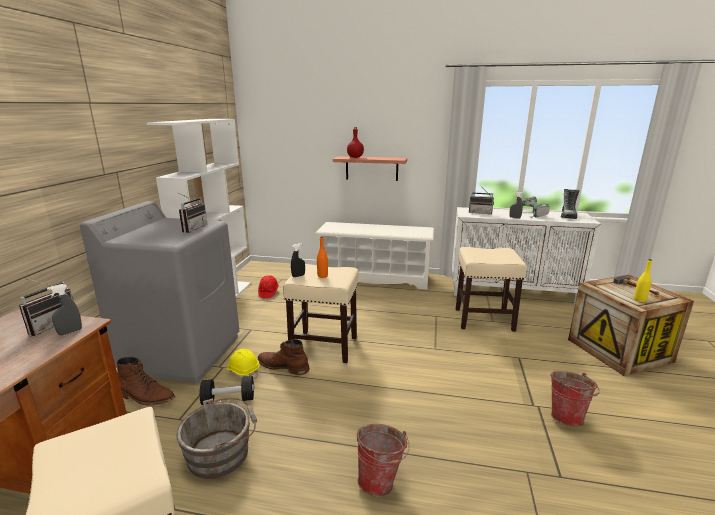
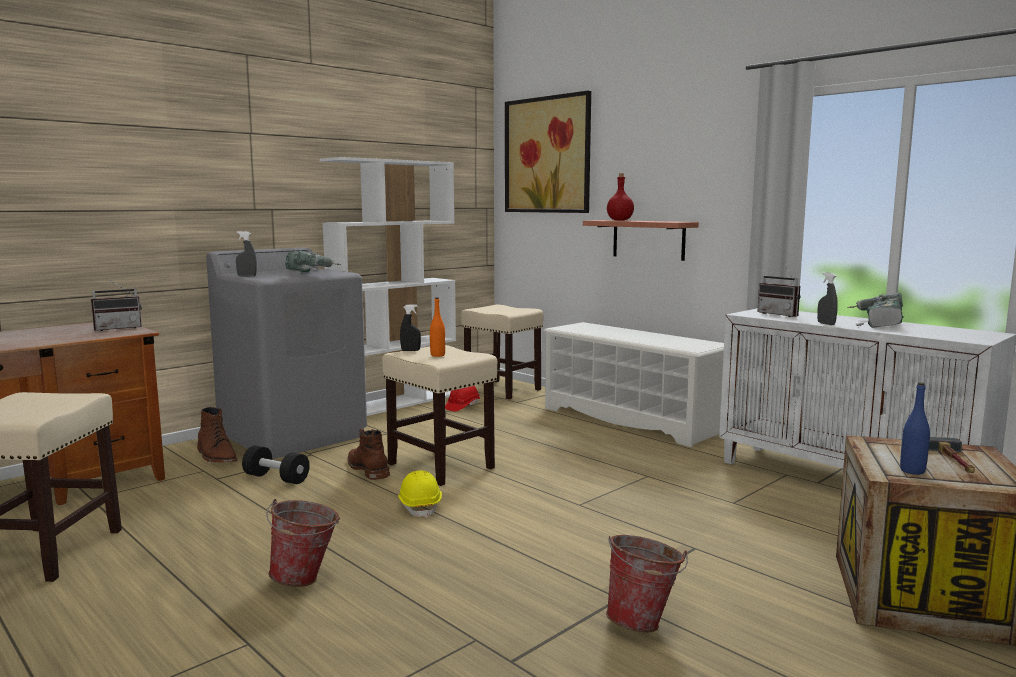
camera: 35 degrees right, 10 degrees down
grey spray bottle [47,284,82,335] -> grey spray bottle moved to [236,231,257,276]
grey bucket [177,398,257,479] -> none
radio [179,194,207,233] -> power drill [285,251,341,272]
yellow hard hat [226,349,259,378] -> yellow hard hat moved to [398,470,442,518]
beige stool [456,247,527,332] -> beige stool moved to [461,305,543,399]
boot [561,189,579,219] -> none
yellow bottle [634,259,652,302] -> blue bottle [900,382,930,475]
none -> picture [505,91,591,213]

